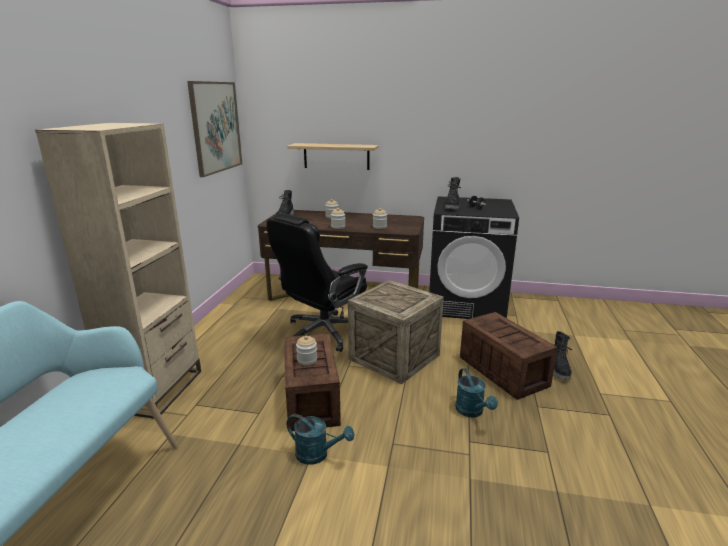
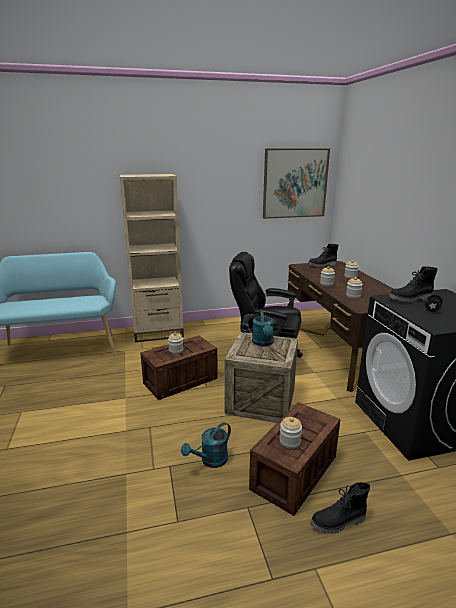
camera: 65 degrees right, 0 degrees up
turquoise watering can [286,414,355,465] -> turquoise watering can moved to [252,310,274,347]
shelf [287,143,379,170] -> none
none -> jar [280,417,302,448]

